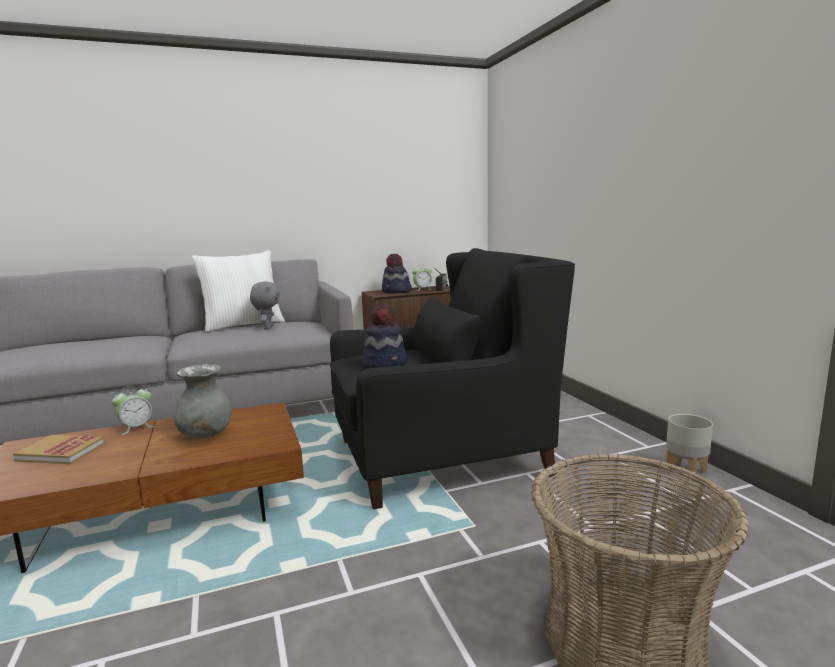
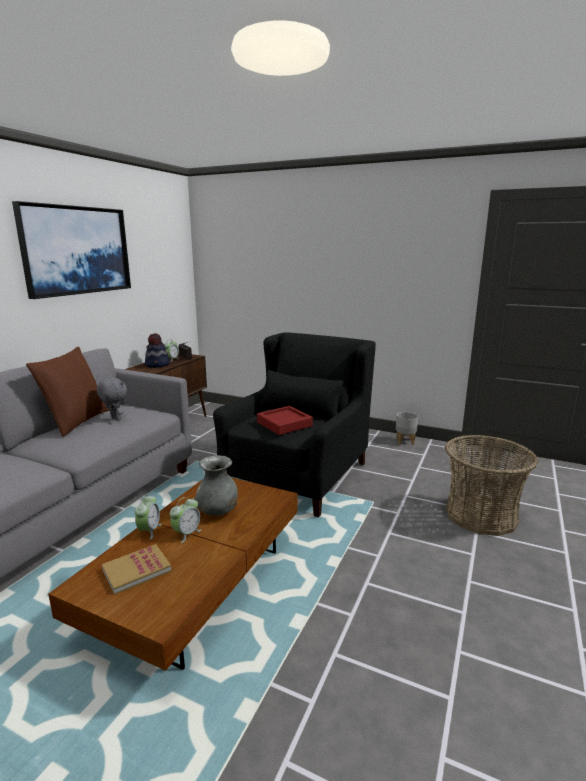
camera: 45 degrees left, 5 degrees up
white pillow [191,251,285,332] -> brown pillow [26,346,109,437]
hat [362,303,407,369] -> red tray [257,406,313,435]
none -> picture [12,201,131,299]
none -> alarm clock [170,497,201,543]

